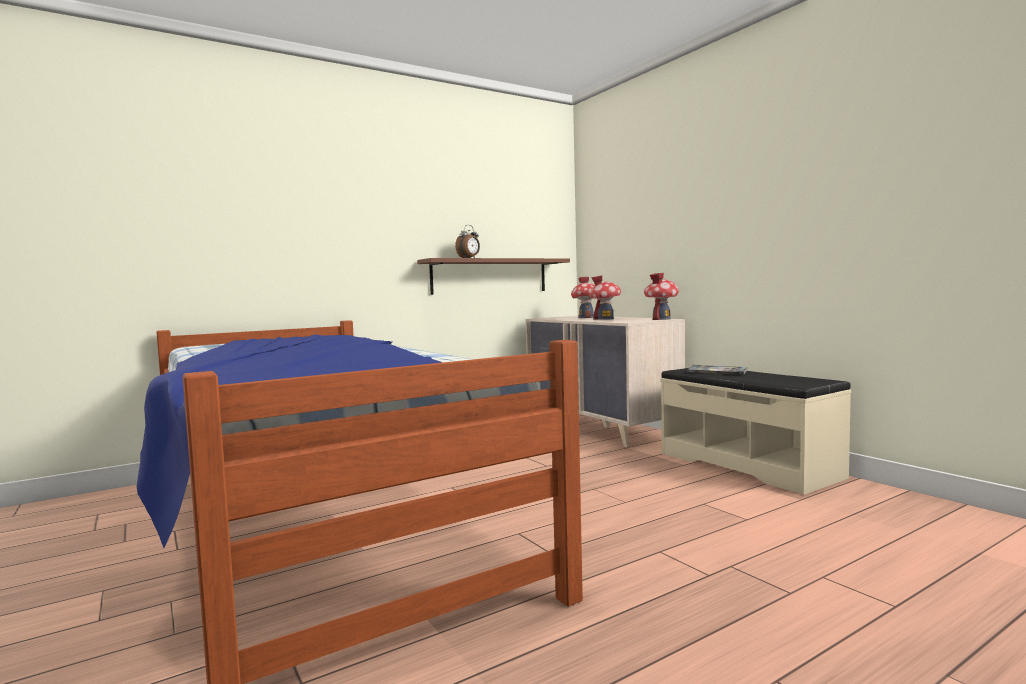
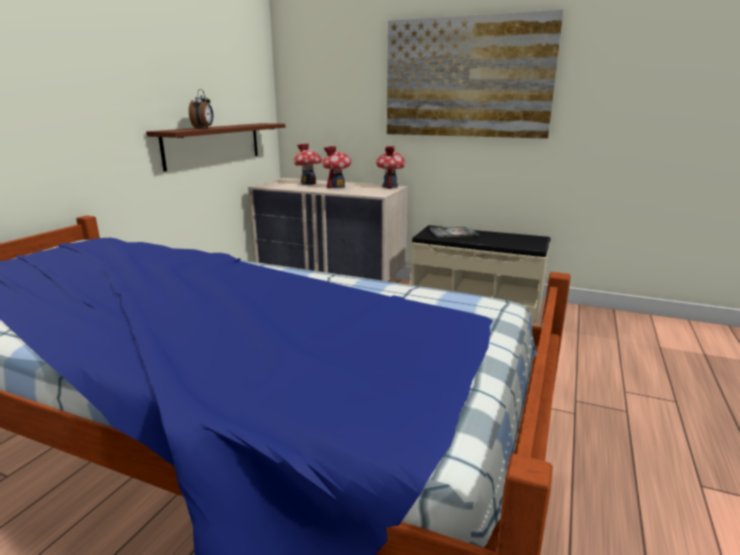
camera: 35 degrees left, 15 degrees up
none -> picture [387,9,564,139]

